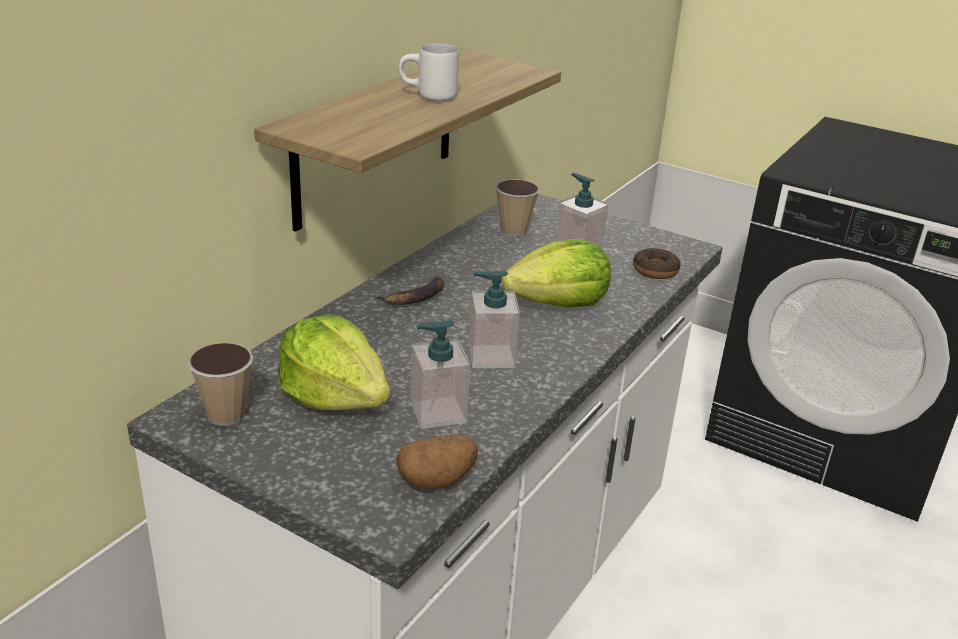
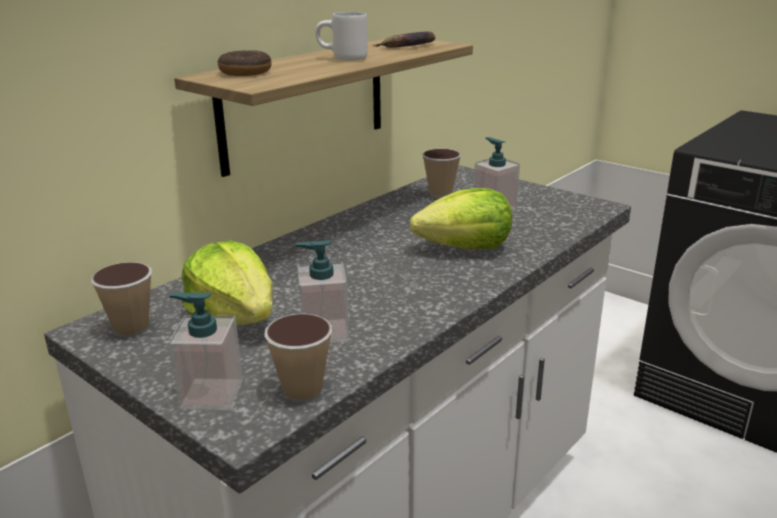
camera: 10 degrees right, 5 degrees down
banana [373,277,444,305] -> banana moved to [374,32,435,48]
potato [397,434,478,489] -> cup [264,313,332,402]
soap dispenser [469,271,520,368] -> soap dispenser moved to [168,292,243,410]
donut [633,248,681,279] -> donut moved to [218,50,271,76]

